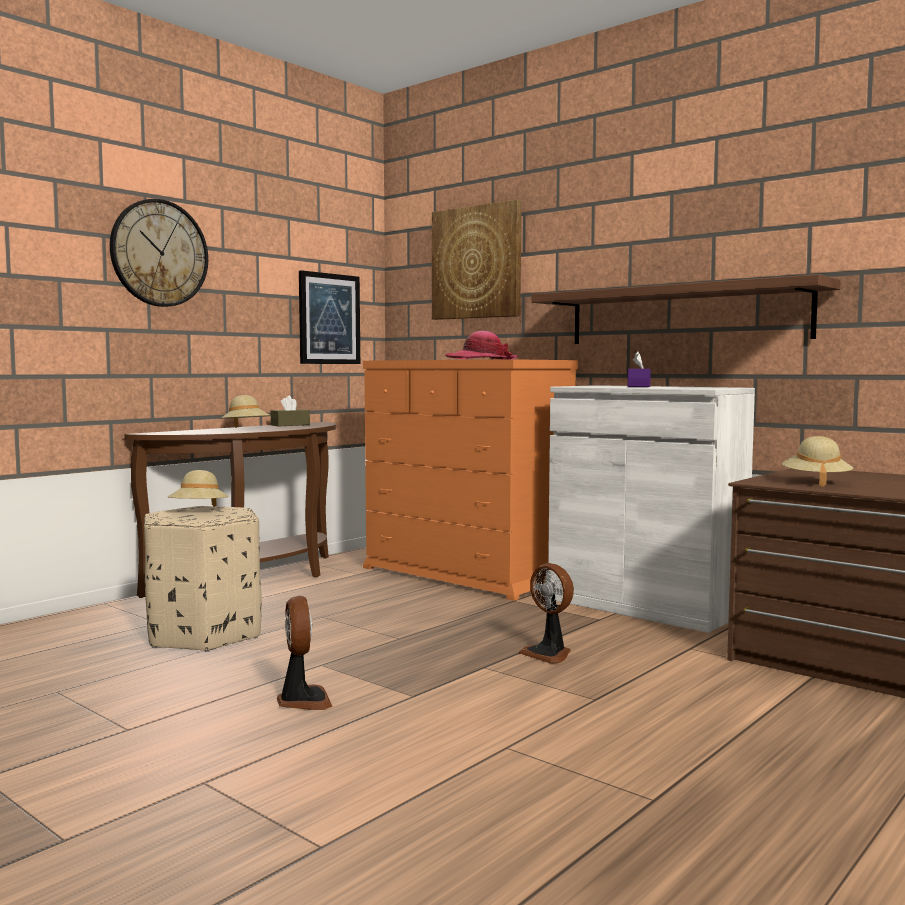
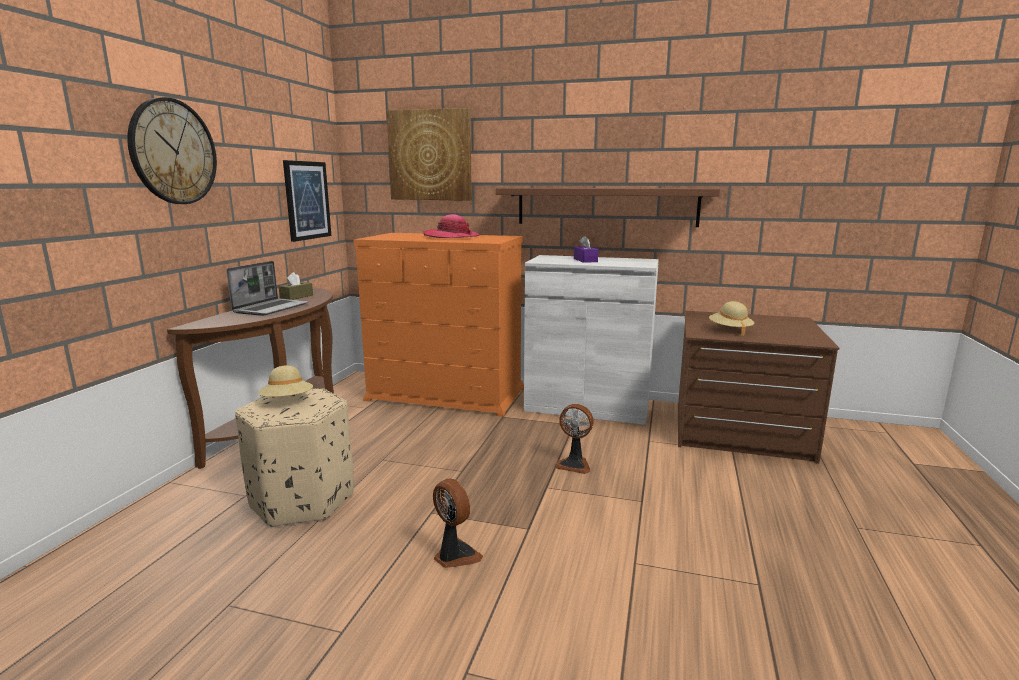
camera: 25 degrees left, 10 degrees up
beige hat [221,395,271,428] -> laptop [226,261,308,316]

